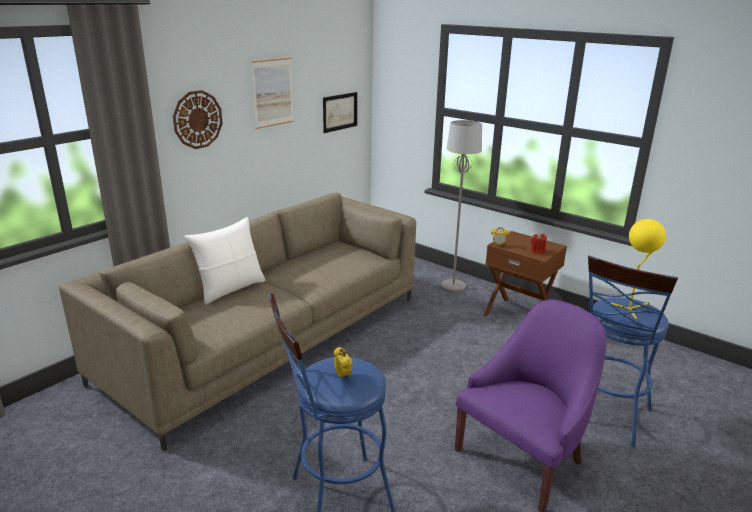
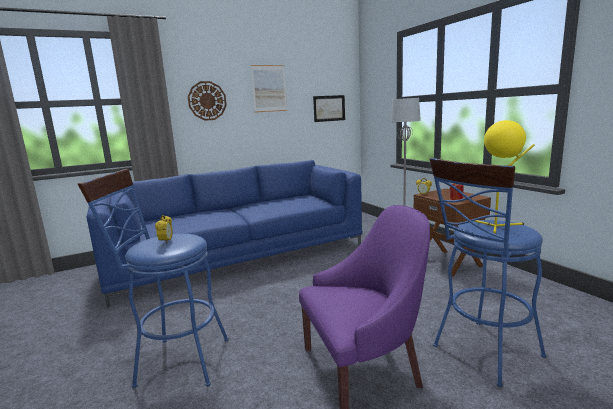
camera: 25 degrees right, 10 degrees down
beige sofa [59,193,416,451] -> blue sofa [87,160,363,308]
white pillow [184,217,265,305] -> none

